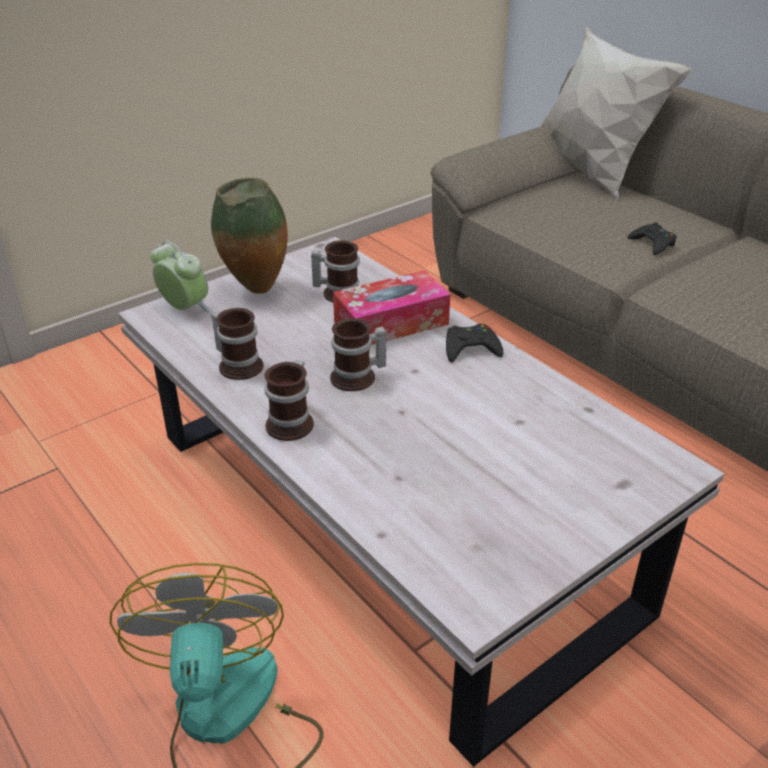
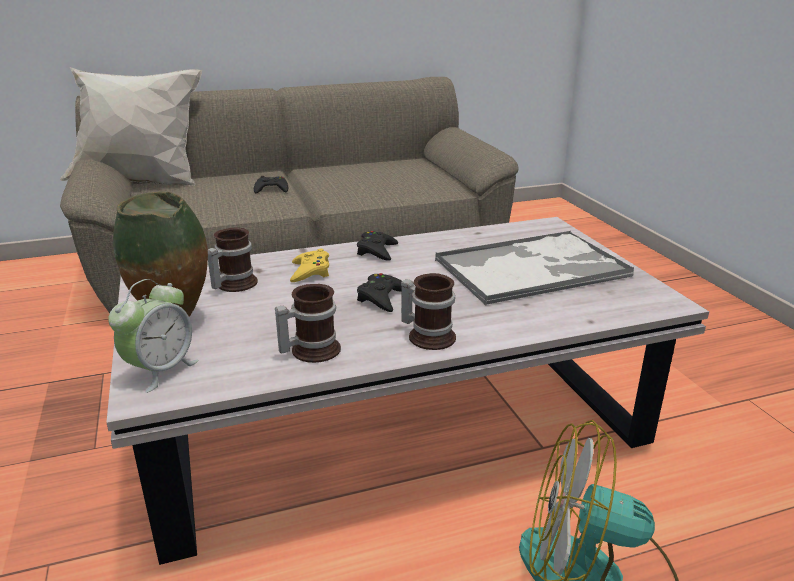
camera: 70 degrees left, 10 degrees down
alarm clock [150,241,213,313] -> alarm clock turned 150 degrees clockwise [108,279,199,393]
mug [330,319,386,391] -> black game controller [357,273,402,312]
tissue box [333,270,450,345] -> yellow game controller [290,249,329,282]
none -> tray [435,231,634,305]

